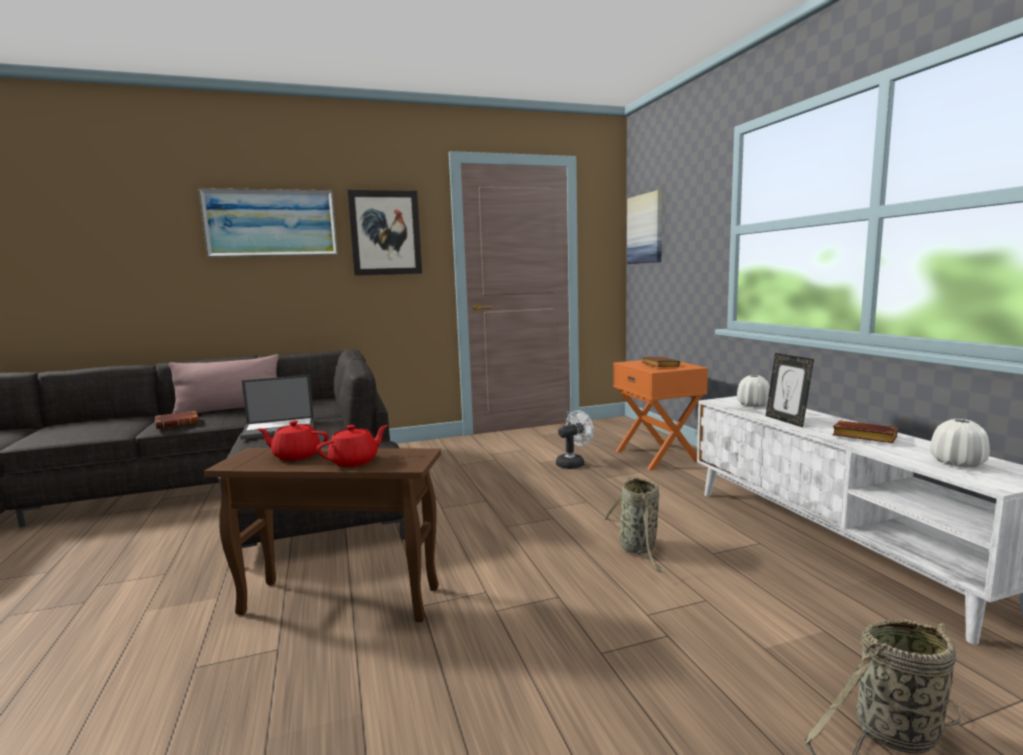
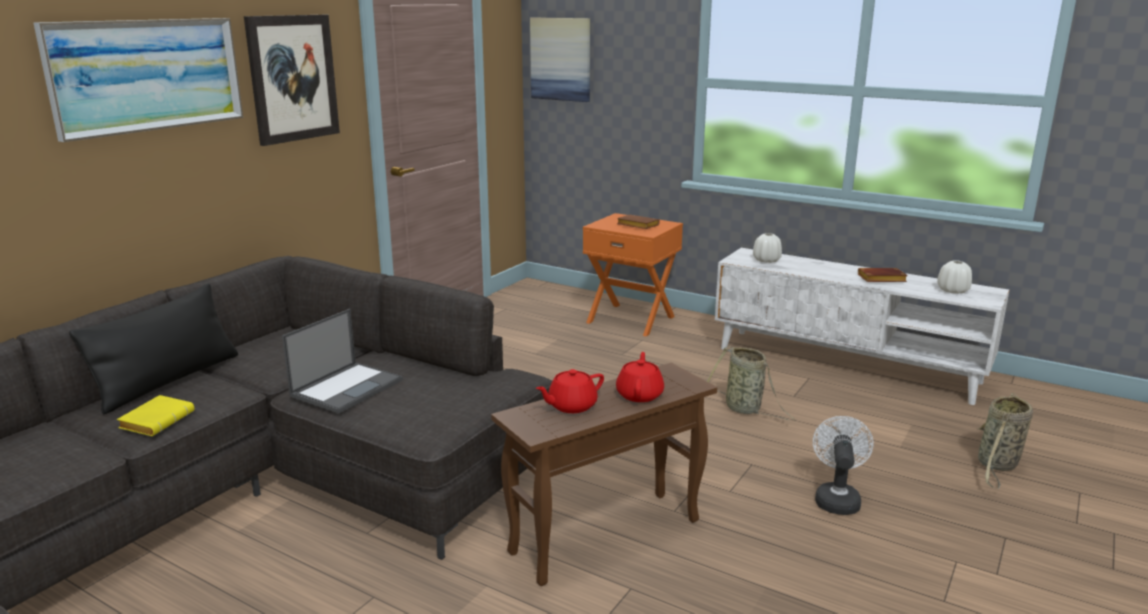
camera: 40 degrees left, 10 degrees up
brown book [155,411,199,429] -> yellow book [117,395,194,436]
pink pillow [169,354,279,414] -> black pillow [69,283,238,414]
white fan [556,410,594,469] -> white fan moved to [813,416,874,515]
picture frame [766,353,814,427] -> none

